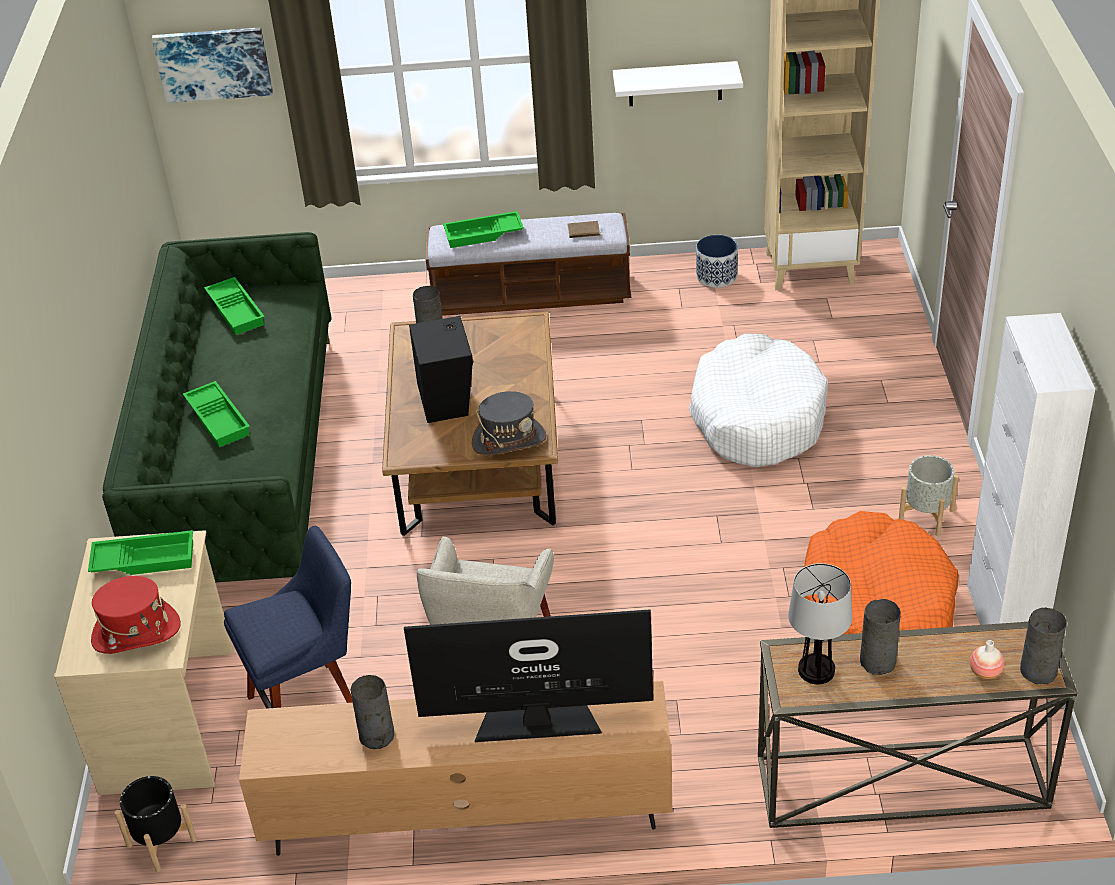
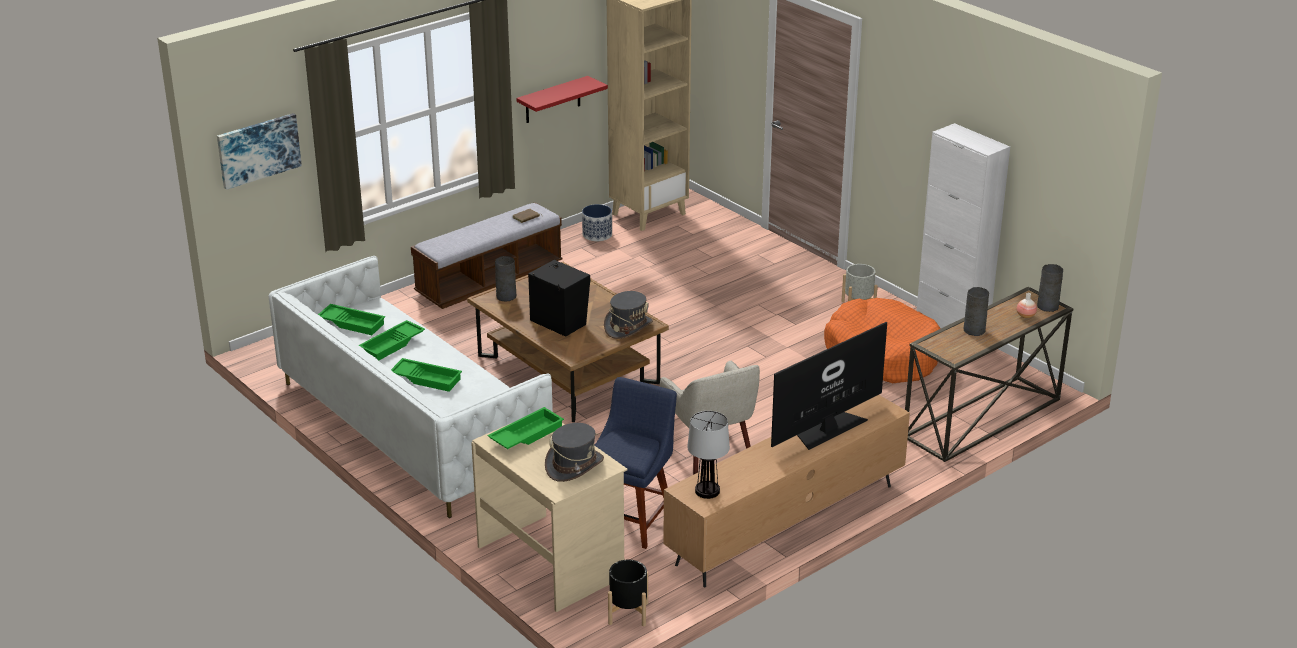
camera: 40 degrees left, 10 degrees down
red hat [91,576,181,654] -> grey hat [545,423,604,482]
green sofa [102,232,332,583] -> white sofa [268,256,553,518]
grey vase [351,675,394,749] -> none
green tray [443,211,524,248] -> green tray moved to [359,320,425,361]
white shelf [613,61,743,106] -> red shelf [516,76,608,123]
white dog bed [689,334,828,467] -> none
table lamp [788,563,852,684] -> table lamp moved to [687,411,730,499]

